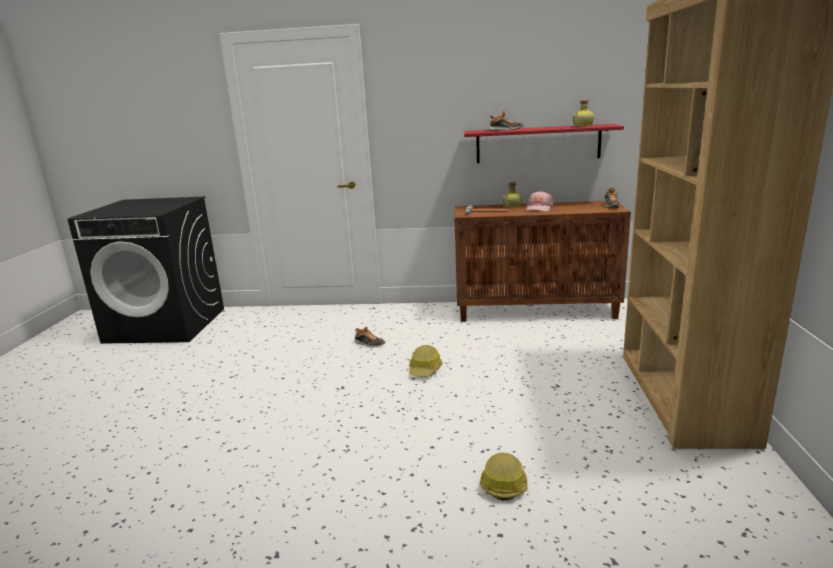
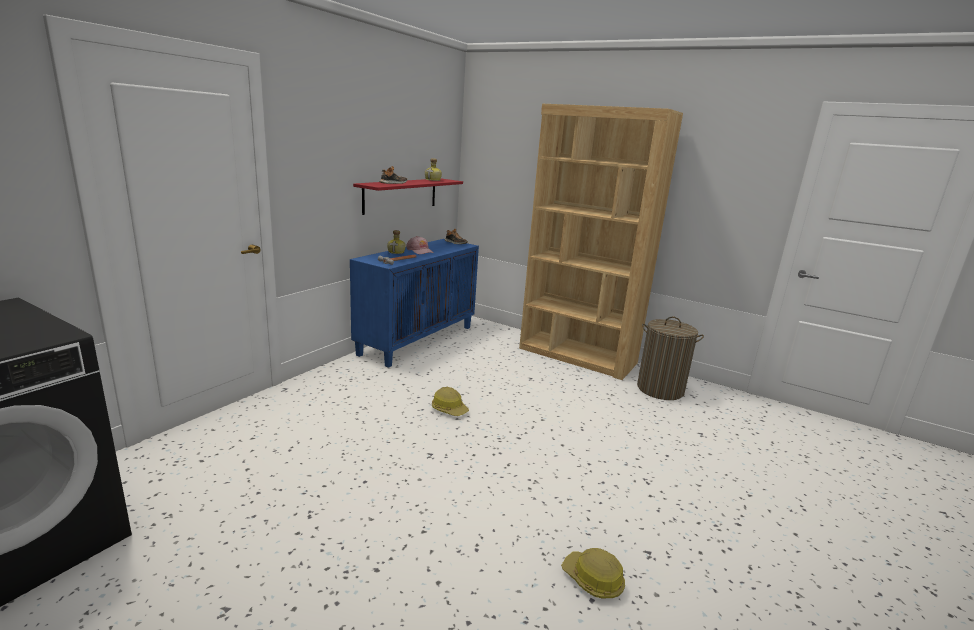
camera: 65 degrees left, 0 degrees up
shoe [354,327,385,348] -> none
brown cabinet [455,201,631,322] -> blue cabinet [350,239,479,368]
hard hat [480,453,528,501] -> hard hat moved to [561,548,625,598]
none -> laundry basket [637,317,704,400]

